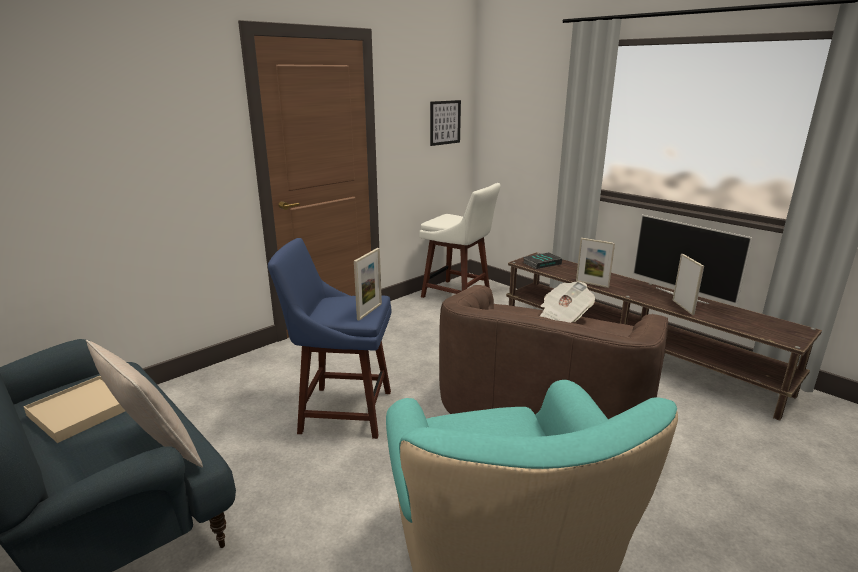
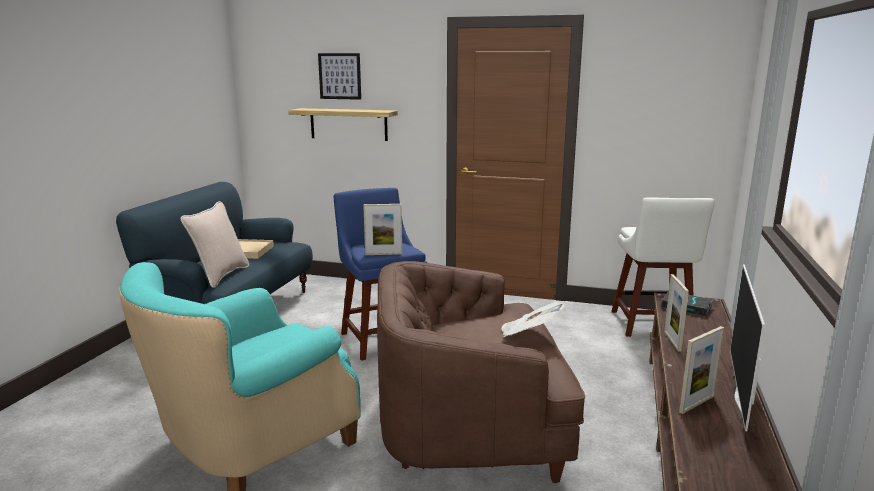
camera: 60 degrees right, 5 degrees down
picture [430,100,461,146] -> picture moved to [318,53,361,100]
none -> shelf [288,108,398,141]

